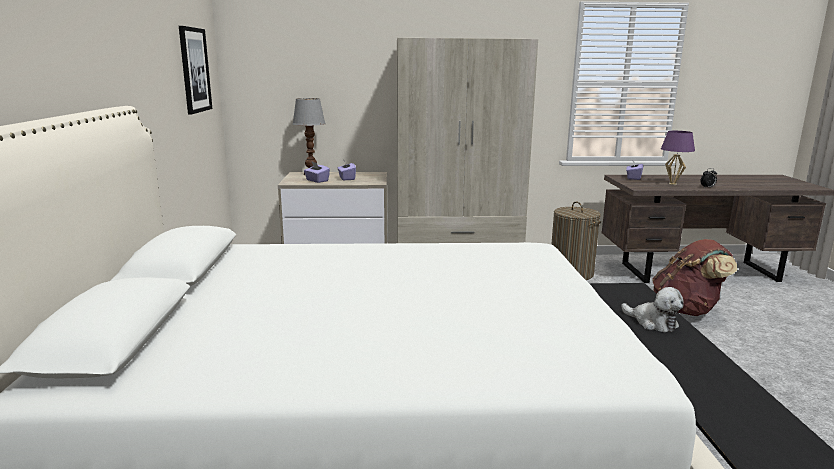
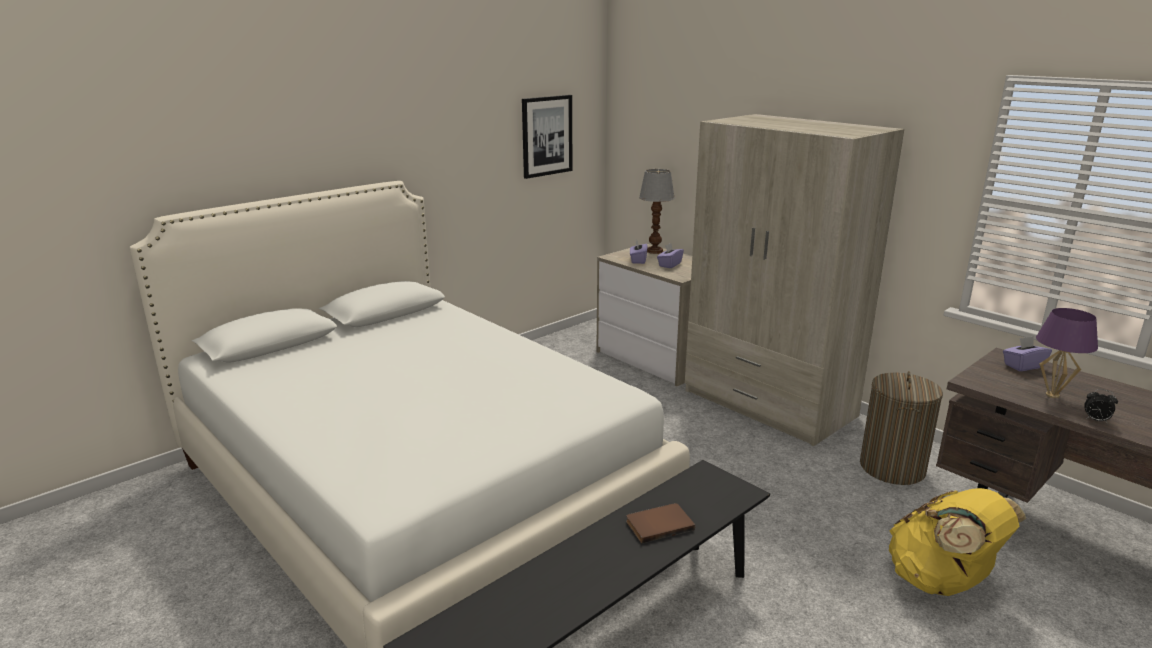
camera: 50 degrees right, 5 degrees up
plush toy [621,287,684,332] -> brown book [626,503,695,544]
brown backpack [652,239,737,316] -> yellow backpack [889,488,1026,596]

